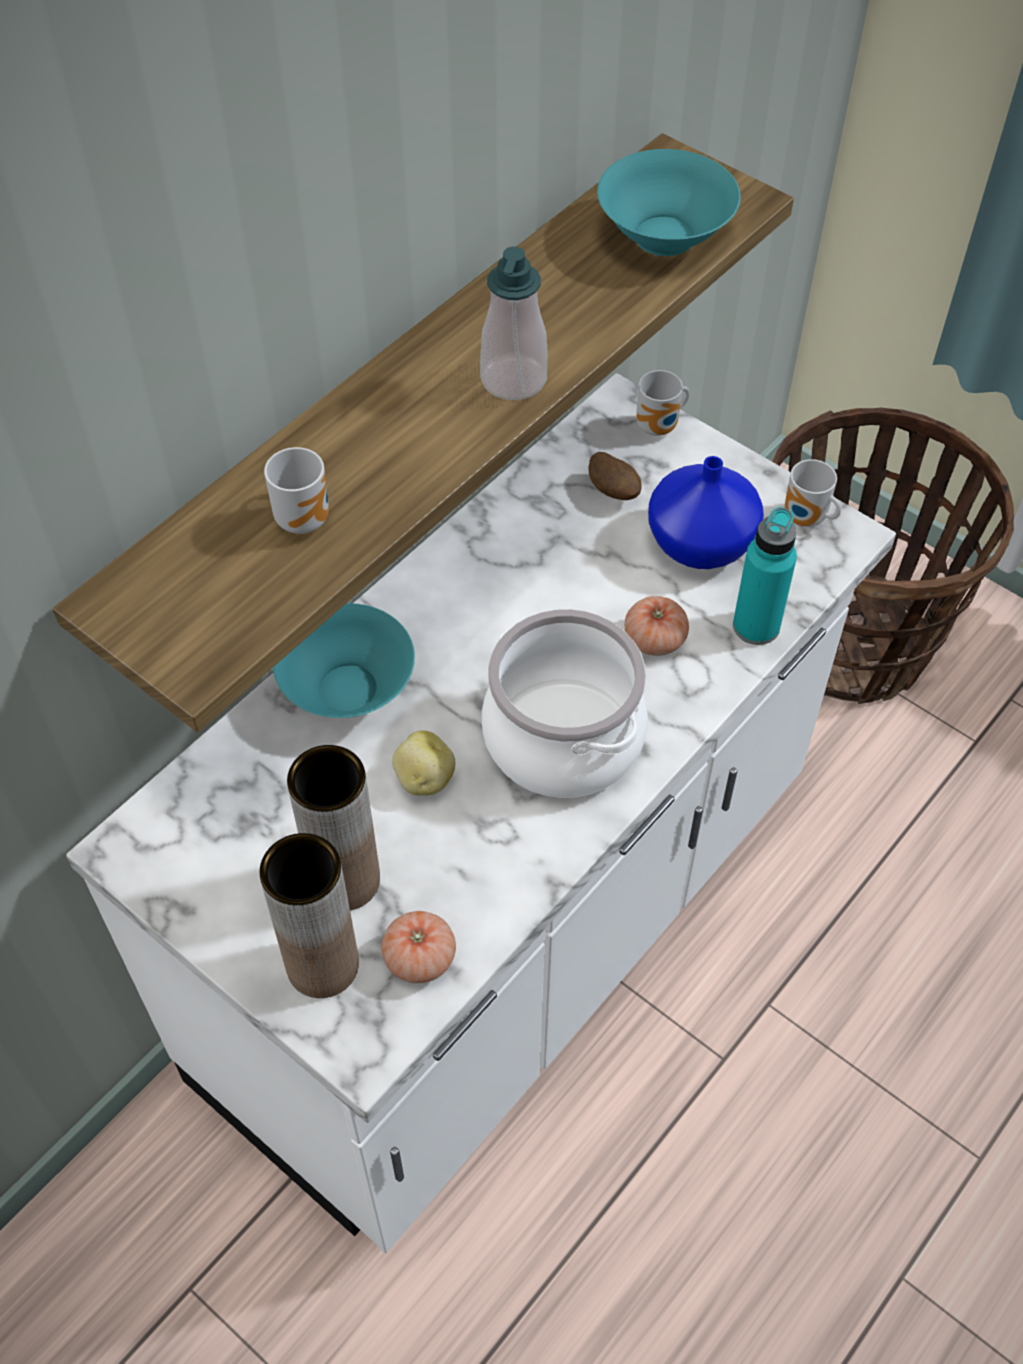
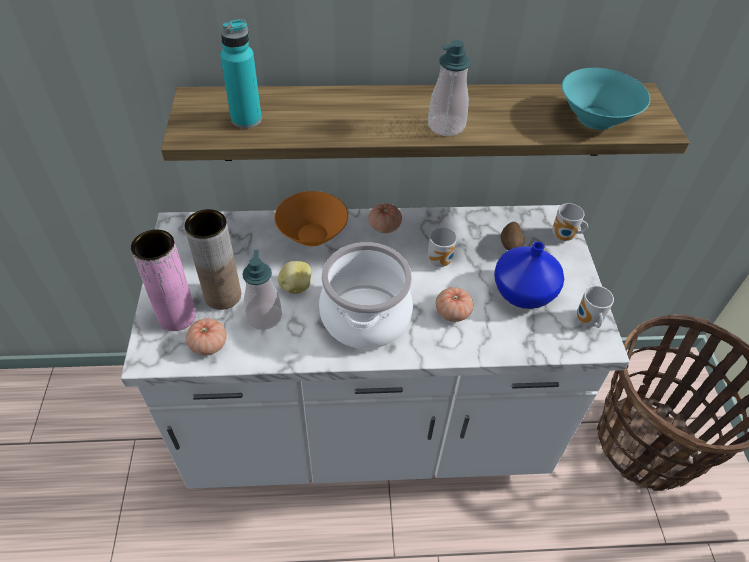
camera: 45 degrees right, 5 degrees down
brown vase [259,833,359,998] -> pink vase [131,230,196,331]
mug [264,447,329,534] -> mug moved to [428,228,457,267]
turquoise bowl [273,603,415,718] -> orange bowl [274,191,348,246]
turquoise bottle [733,507,797,645] -> turquoise bottle moved to [220,19,262,129]
none -> soap dispenser [242,250,282,330]
none -> tomato [368,203,402,233]

